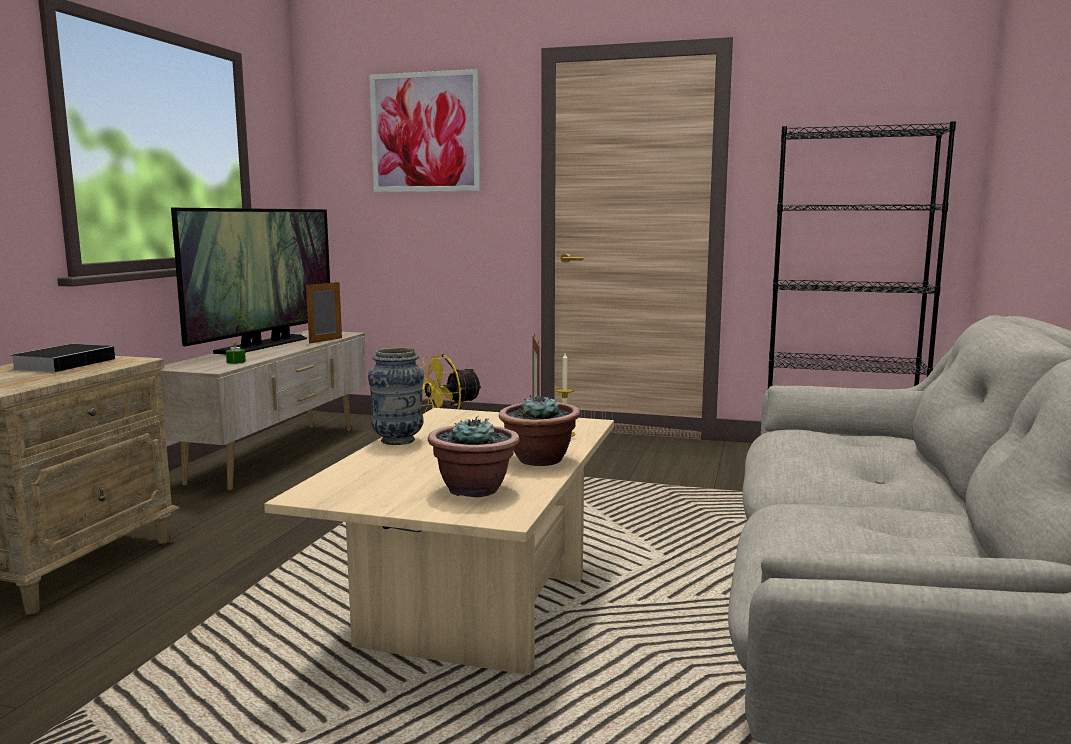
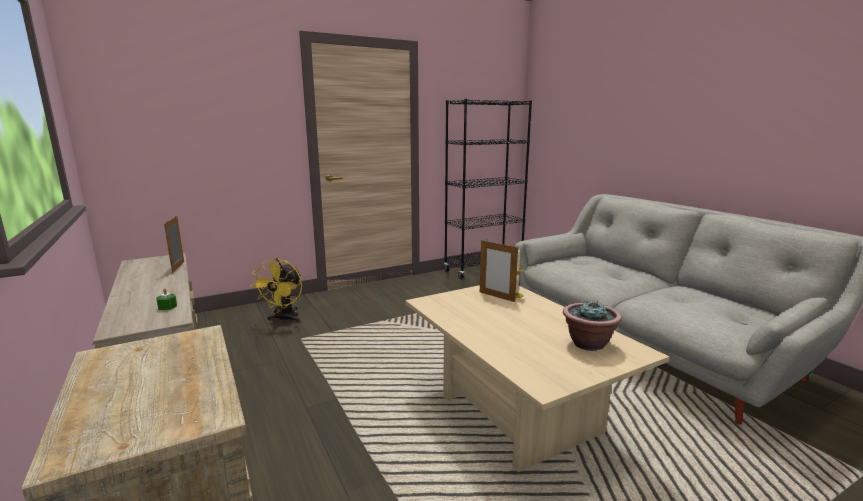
camera: 45 degrees left, 5 degrees up
book [10,344,123,372] -> none
television [171,208,330,354] -> none
vase [368,347,424,445] -> none
picture [369,69,480,192] -> none
potted plant [499,395,580,466] -> none

